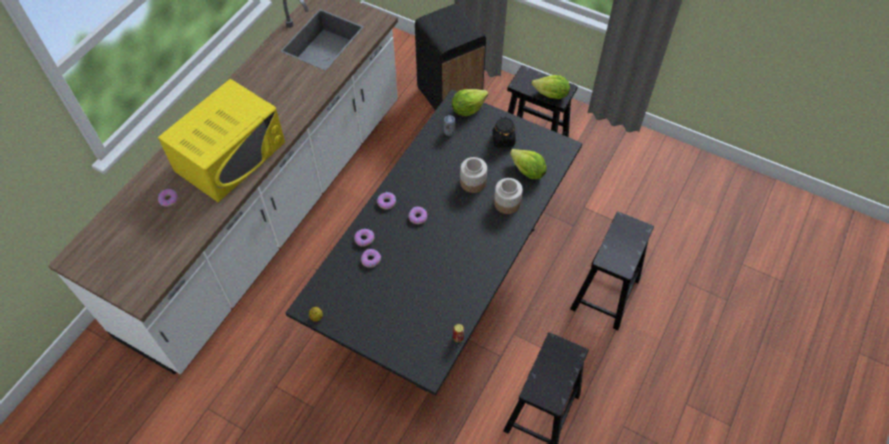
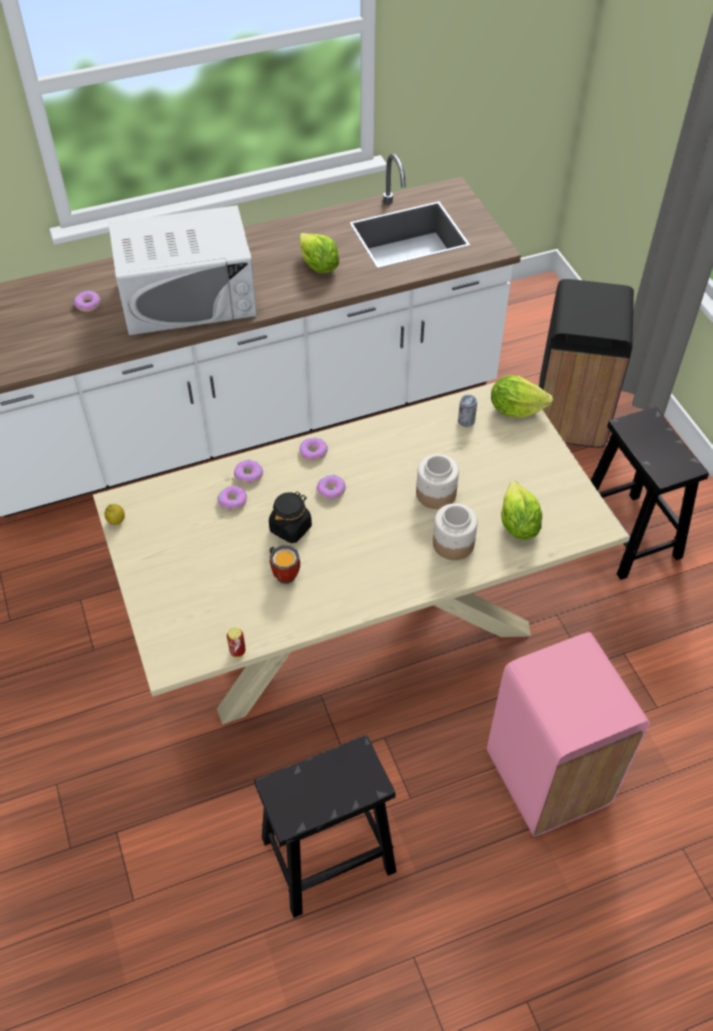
camera: 40 degrees right, 5 degrees down
yellow microwave [158,79,285,202] -> white microwave [109,205,257,335]
black dining table [286,89,582,396] -> beige dining table [93,376,628,724]
black jar [493,117,516,148] -> black jar moved to [269,492,312,543]
lettuce [532,75,570,99] -> lettuce moved to [299,233,339,273]
black stool [570,212,654,330] -> pink trash can [487,632,650,836]
none -> mug [270,545,300,584]

